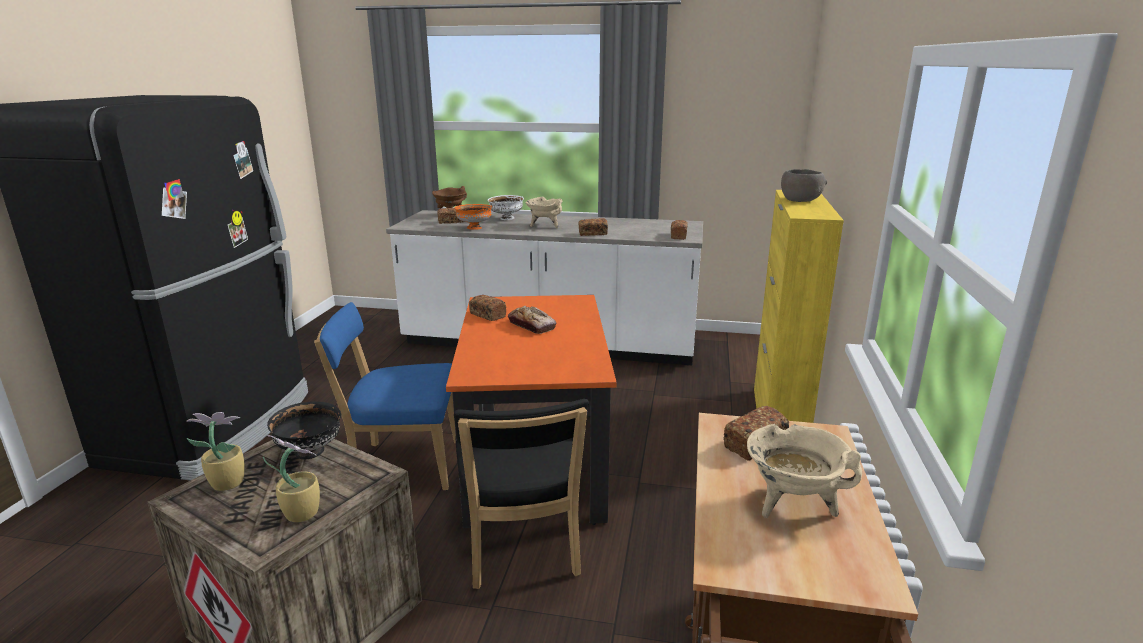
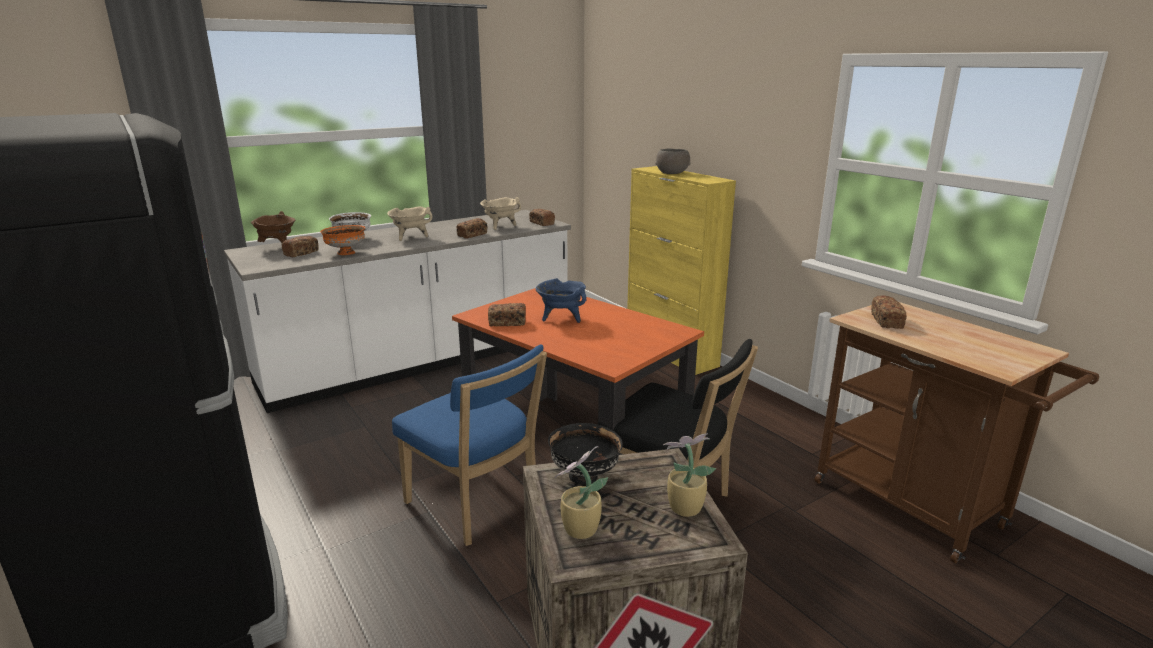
camera: 45 degrees left, 0 degrees up
blue chair [314,302,456,490] -> blue chair turned 90 degrees counterclockwise [392,344,547,546]
bread [508,306,557,334] -> blue cooking pot [536,278,587,323]
beige cooking pot [747,424,862,518] -> beige cooking pot moved to [480,197,521,230]

